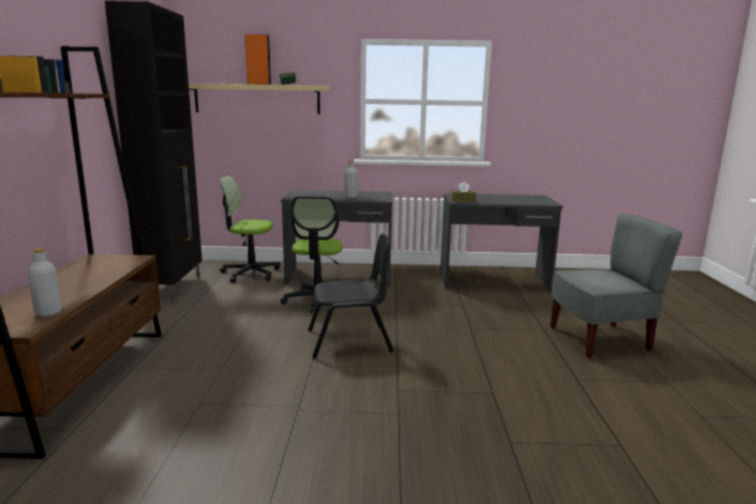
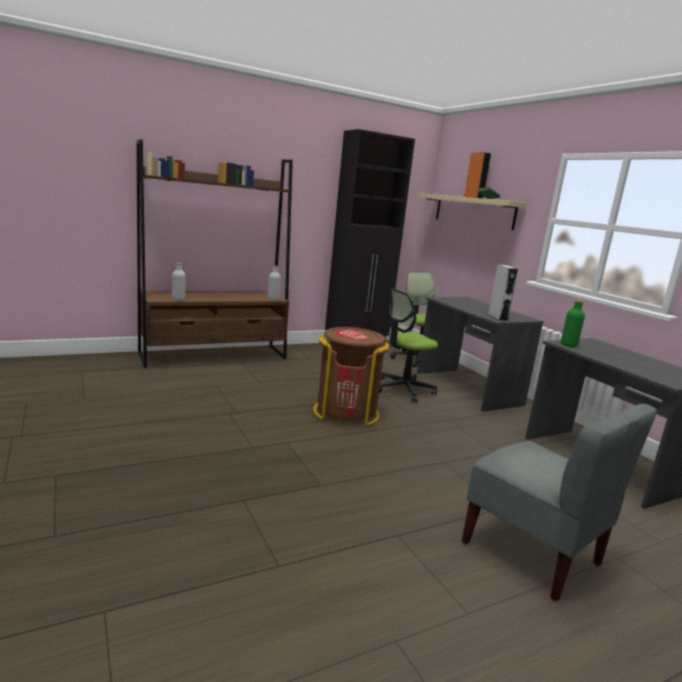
camera: 60 degrees right, 0 degrees up
black chair [308,234,394,358] -> brown trash can [313,327,389,426]
grey bottle [344,160,358,198] -> grey bottle moved to [267,266,281,300]
brown tissue box [451,182,476,202] -> green bottle [561,300,585,347]
none -> grey speaker [488,265,518,321]

